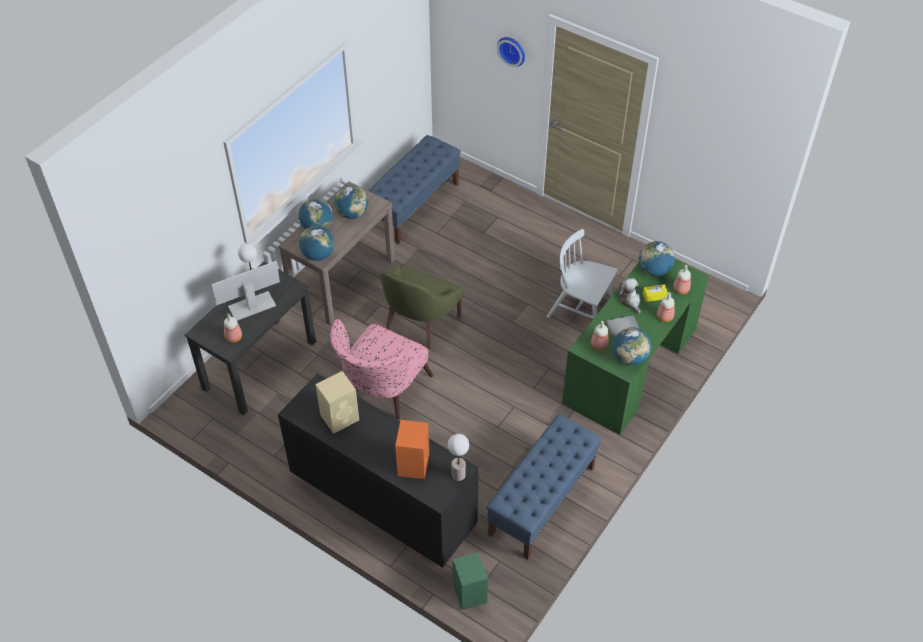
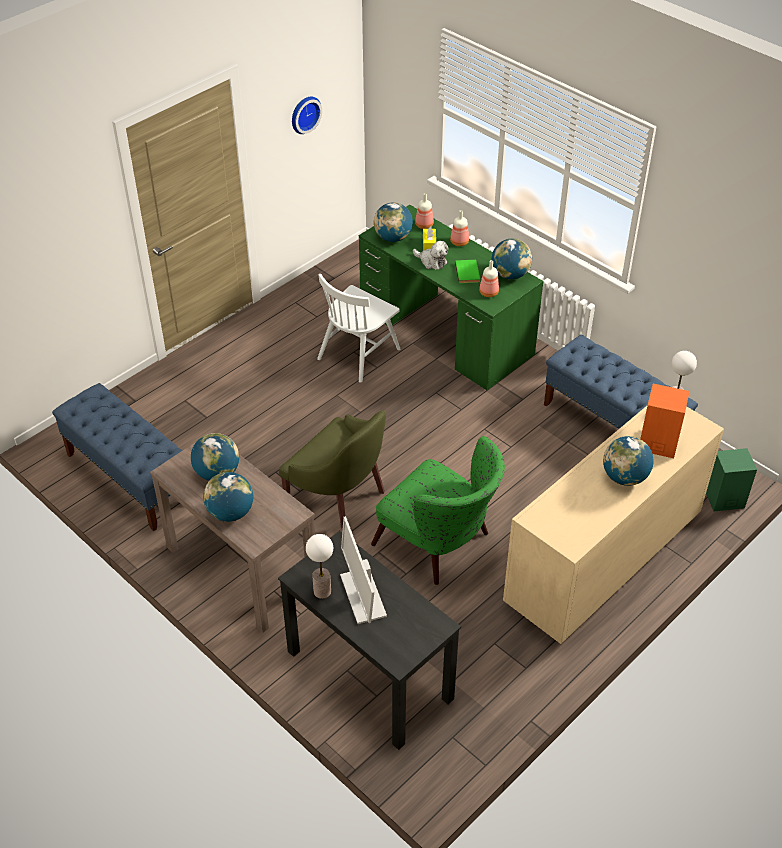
camera: 80 degrees left, 5 degrees down
bottle [224,313,242,343] -> none
black dresser [278,373,479,568] -> beige dresser [503,405,724,644]
globe [299,226,334,261] -> globe moved to [603,436,654,486]
beige speaker [315,371,359,434] -> none
pink armchair [330,319,433,420] -> green armchair [371,436,505,585]
wall clock [497,37,525,67] -> wall clock moved to [292,97,322,134]
grey book [606,315,640,337] -> green book [455,259,480,283]
plush toy [618,278,640,314] -> plush toy turned 135 degrees counterclockwise [413,241,449,270]

